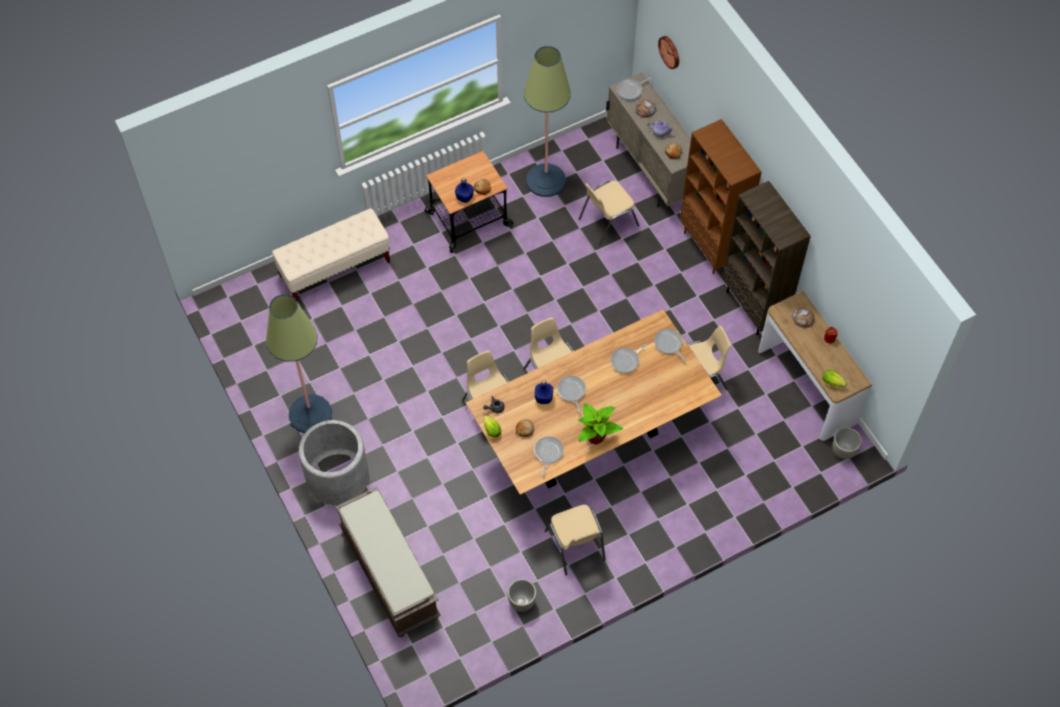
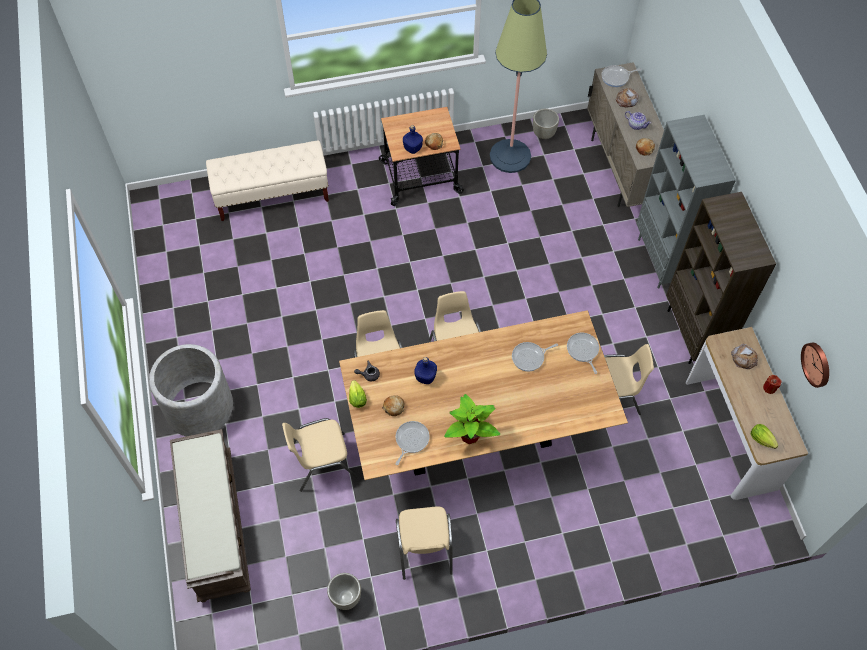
camera: 15 degrees right, 0 degrees up
floor lamp [266,294,332,433] -> none
frying pan [557,376,586,413] -> none
beige chair [579,181,640,246] -> beige chair moved to [282,418,357,492]
wall clock [658,36,679,69] -> wall clock moved to [801,343,829,388]
brown bookcase [680,119,762,274] -> grey bookcase [636,115,736,289]
grey planter [833,427,862,459] -> grey planter moved to [533,109,559,139]

